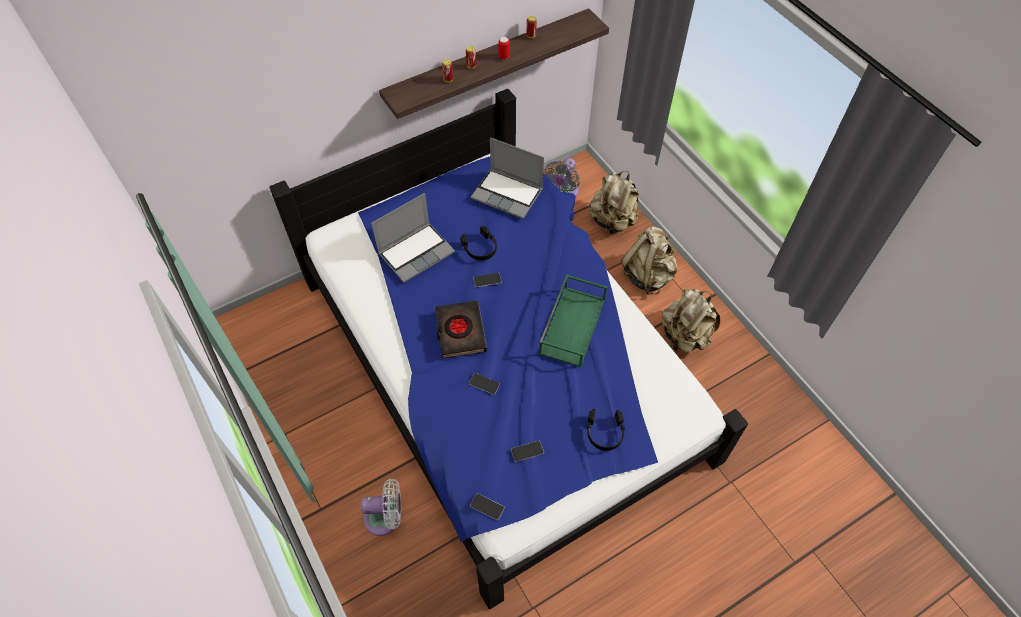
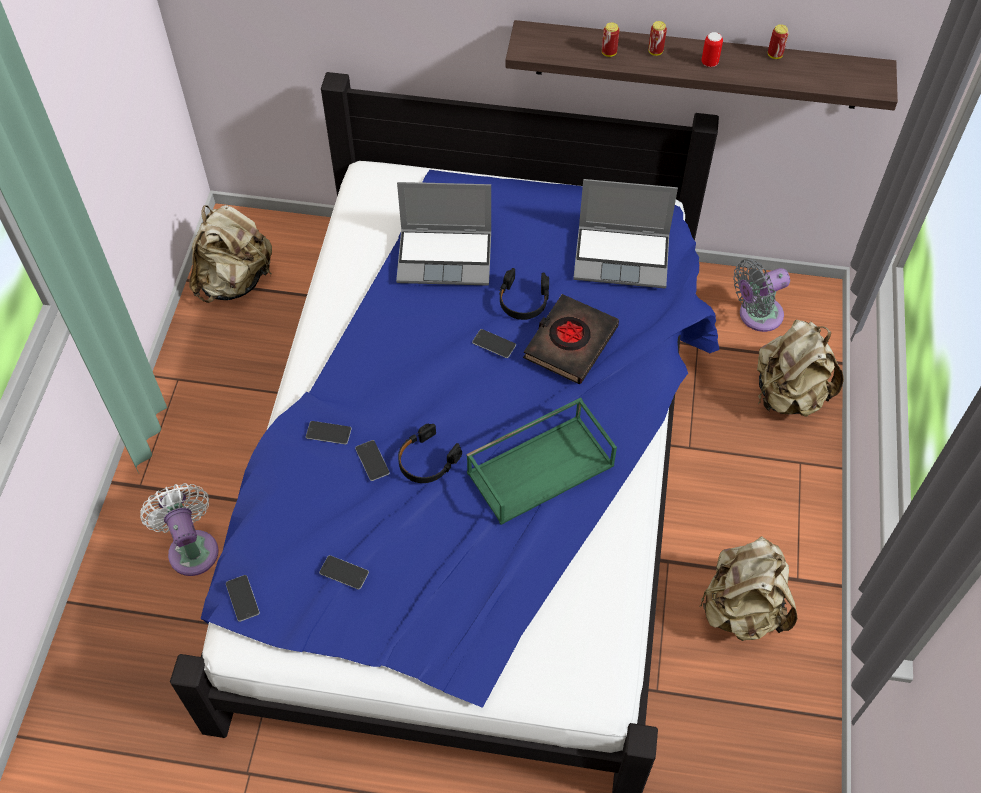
camera: 40 degrees right, 0 degrees up
white fan [361,479,401,536] -> white fan turned 150 degrees counterclockwise [140,483,219,576]
black book [435,300,487,359] -> black book moved to [523,294,619,384]
laptop [471,137,544,219] -> laptop turned 60 degrees counterclockwise [573,179,678,288]
black headphones [587,409,625,451] -> black headphones moved to [398,424,462,483]
beige backpack [621,227,678,295] -> beige backpack moved to [189,205,272,303]
none -> phone [306,421,352,444]

